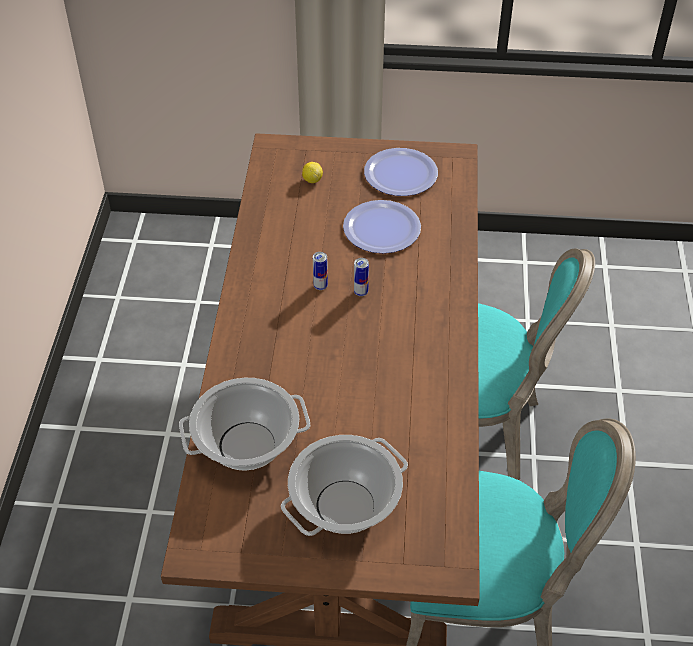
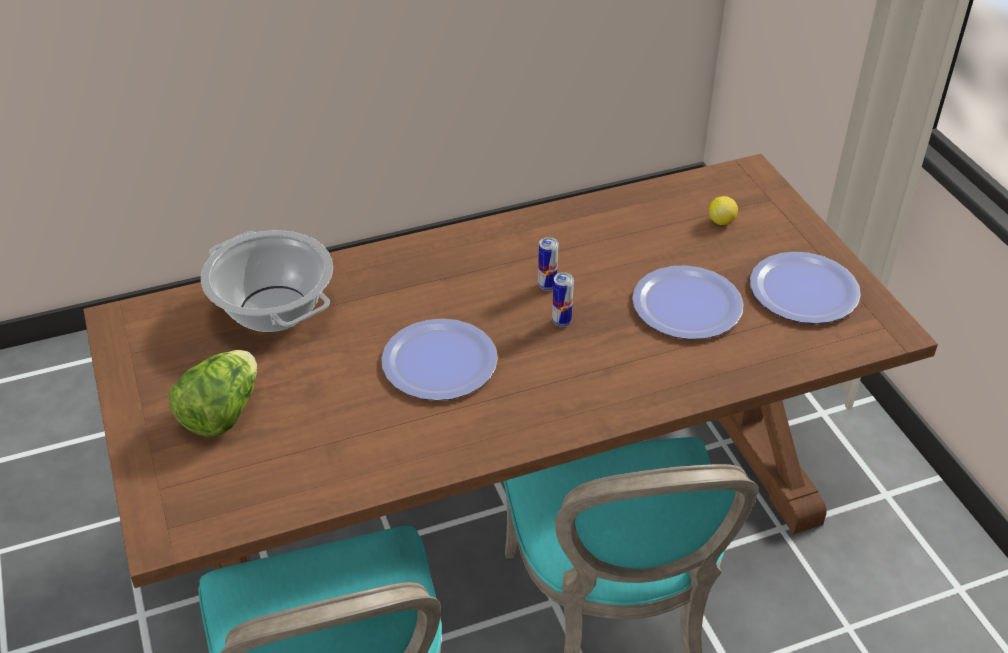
camera: 65 degrees right, 5 degrees down
cooking pot [281,435,408,536] -> lettuce [168,350,257,437]
none -> plate [381,319,498,401]

